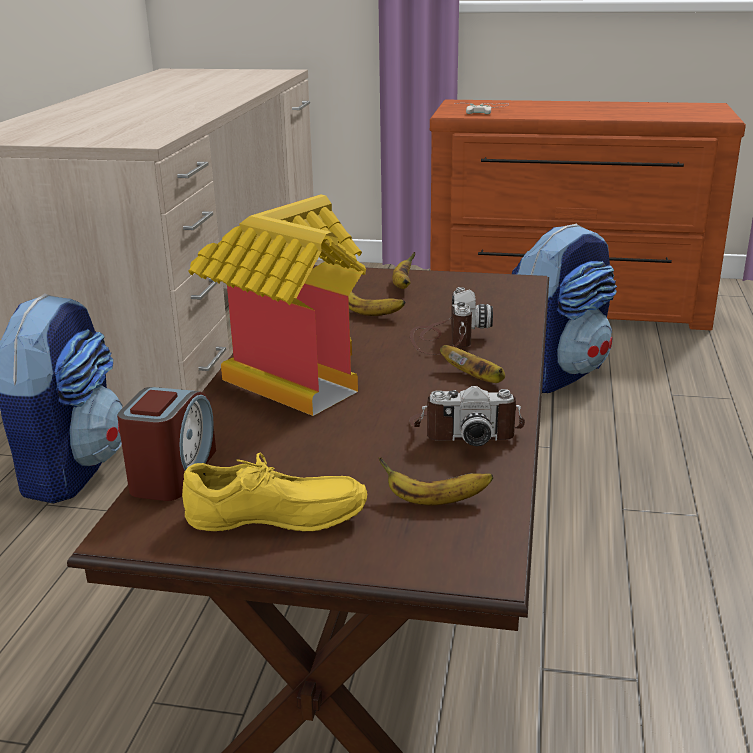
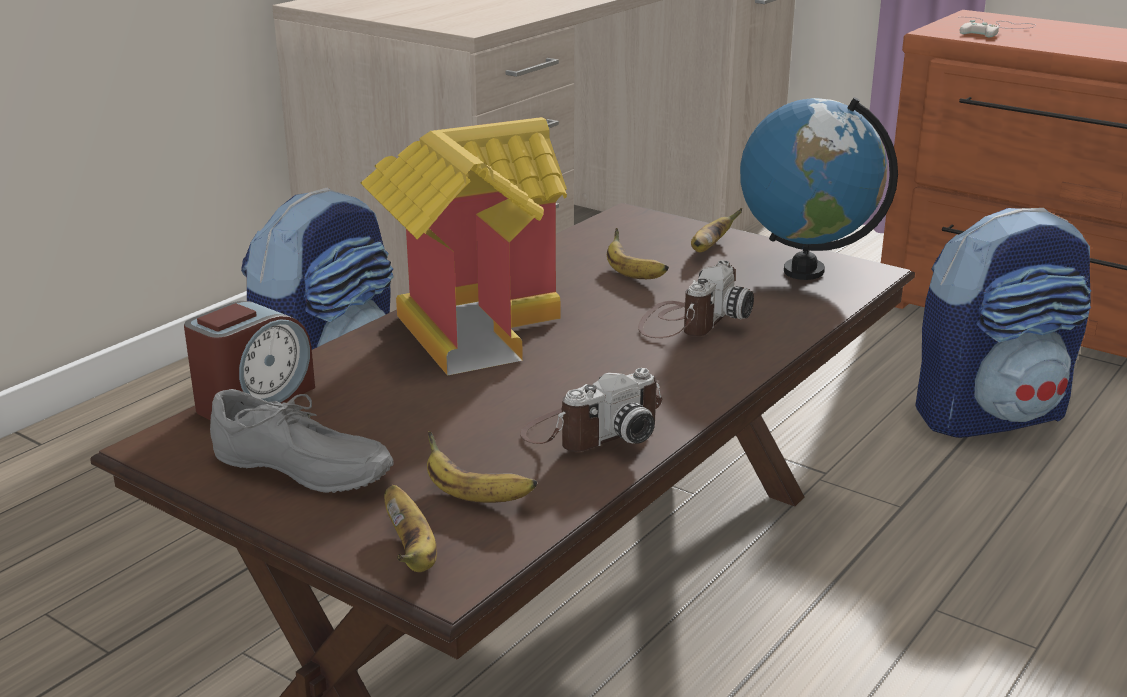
camera: 25 degrees right, 0 degrees up
yellow shoe [182,453,367,532] -> grey shoe [210,389,394,493]
camera [409,386,525,446] -> camera turned 60 degrees counterclockwise [520,368,662,452]
banana [440,345,505,383] -> banana moved to [384,485,437,572]
none -> globe [740,97,898,280]

